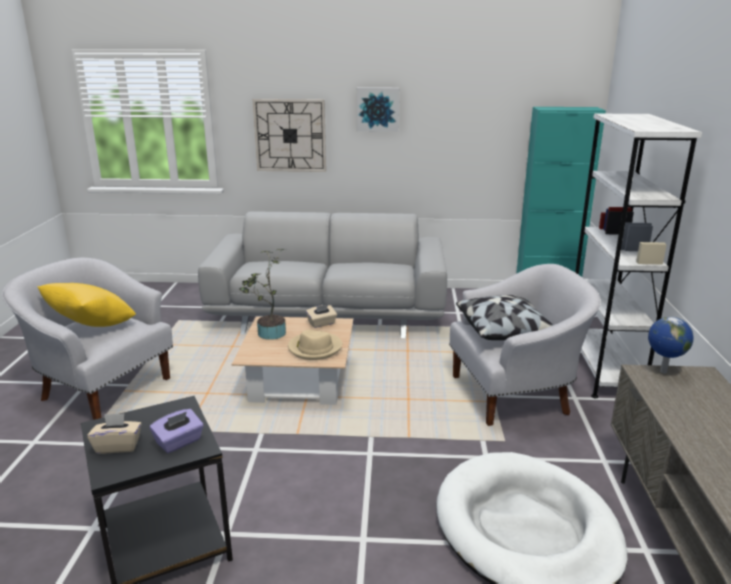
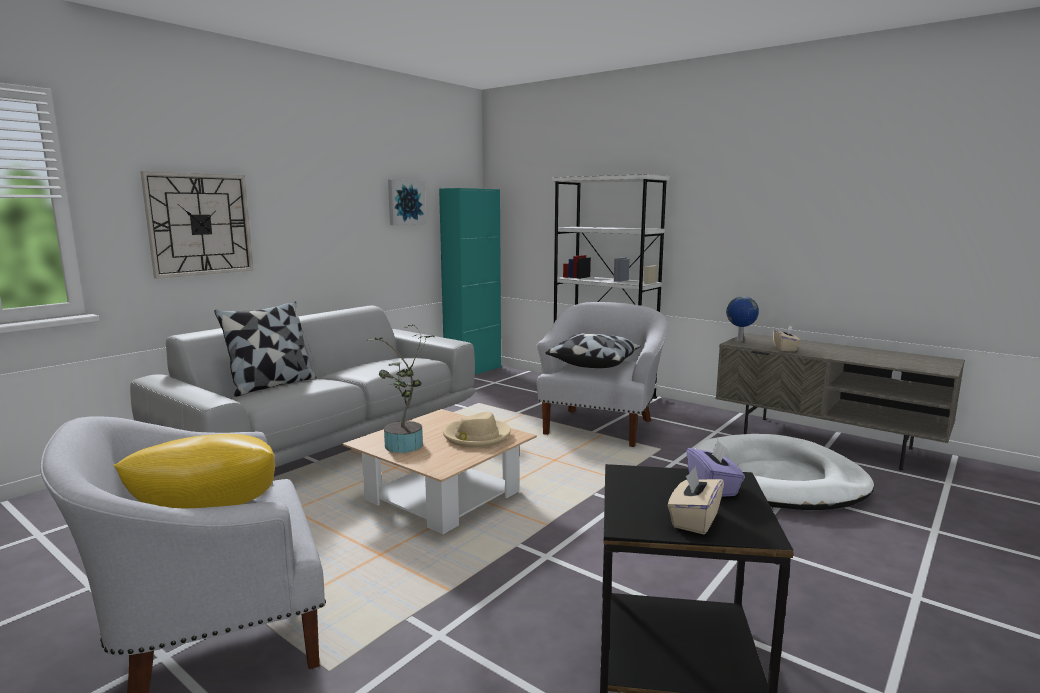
camera: 55 degrees left, 10 degrees down
beige tissue box [306,305,337,328] -> beige tissue box moved to [773,325,800,352]
picture [357,87,399,132] -> picture moved to [388,179,426,225]
none -> pillow [214,302,316,397]

